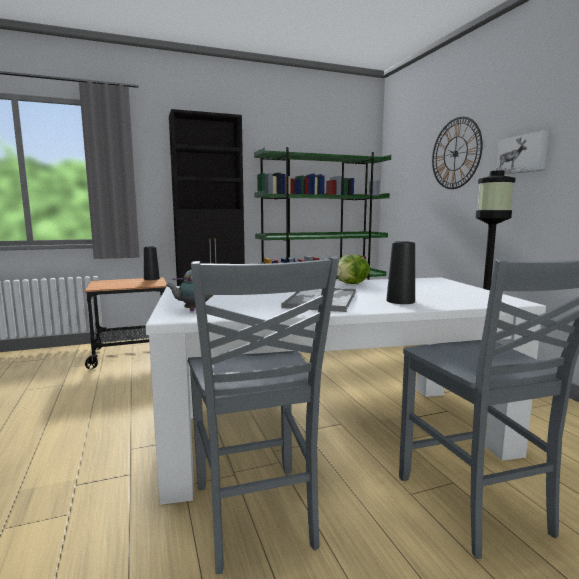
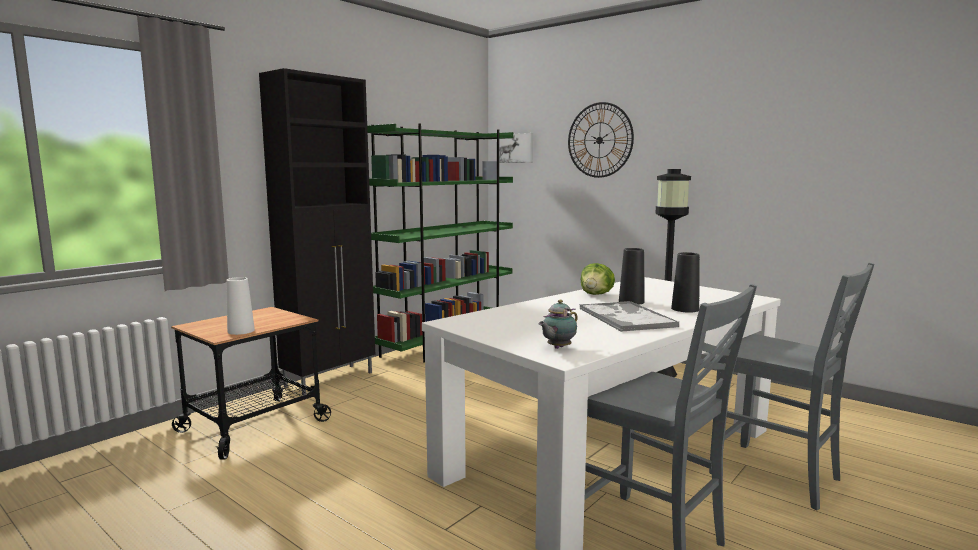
camera: 30 degrees left, 0 degrees up
black vase [144,246,160,280] -> black vase moved to [619,248,645,305]
picture [496,130,549,175] -> picture moved to [499,133,533,163]
none -> white vase [226,277,255,335]

